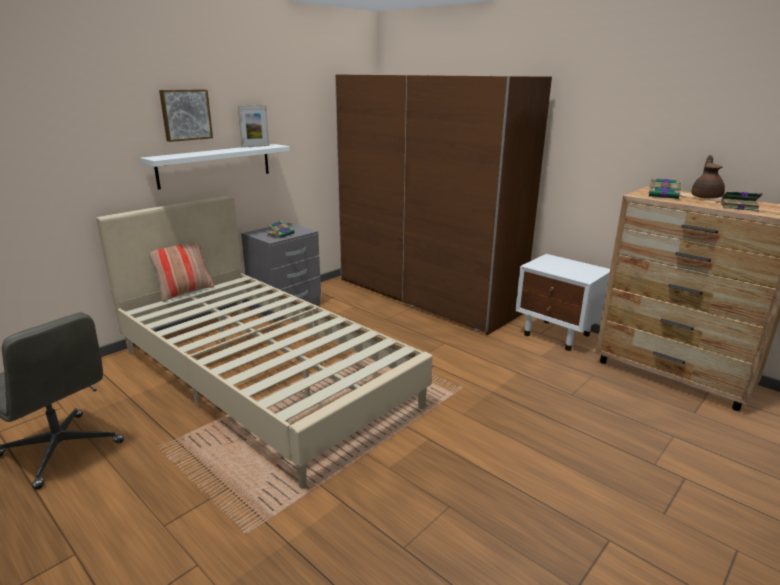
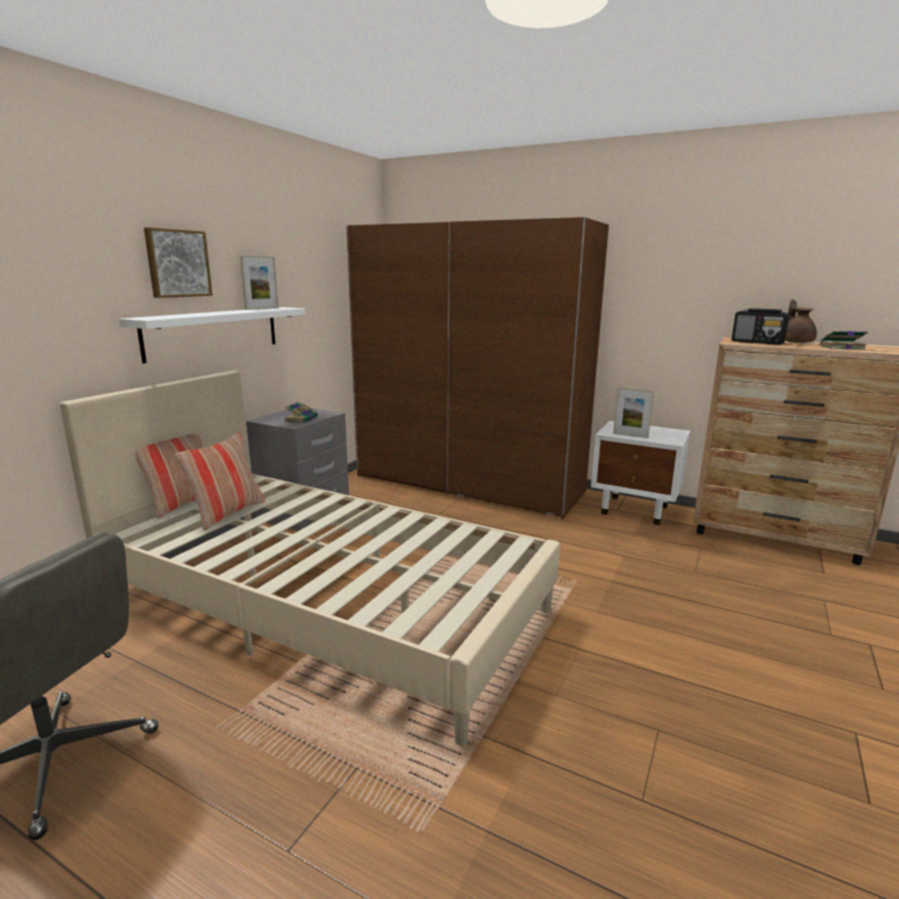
camera: 15 degrees left, 5 degrees down
book [648,178,685,199] -> radio [732,308,789,345]
none -> pillow [175,433,265,530]
none -> picture frame [613,387,654,438]

